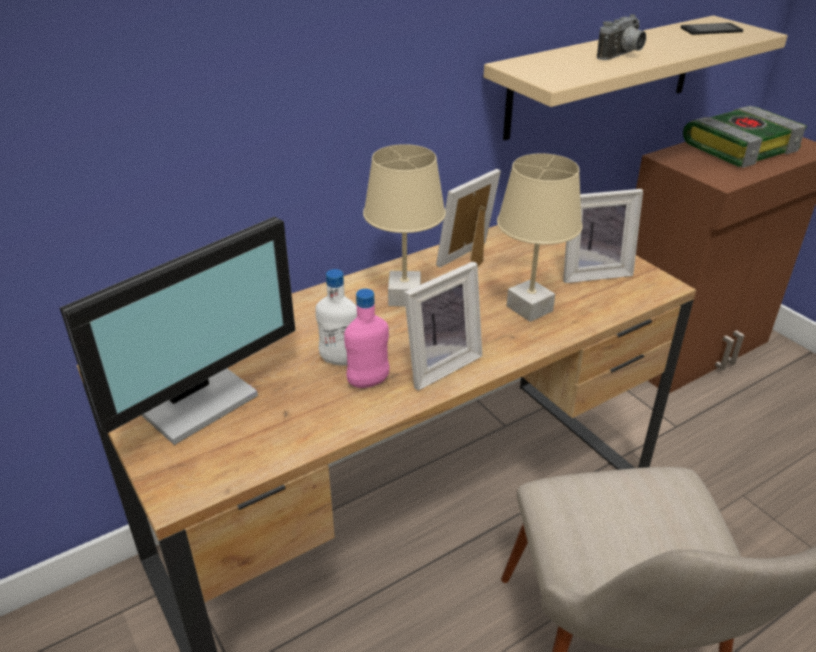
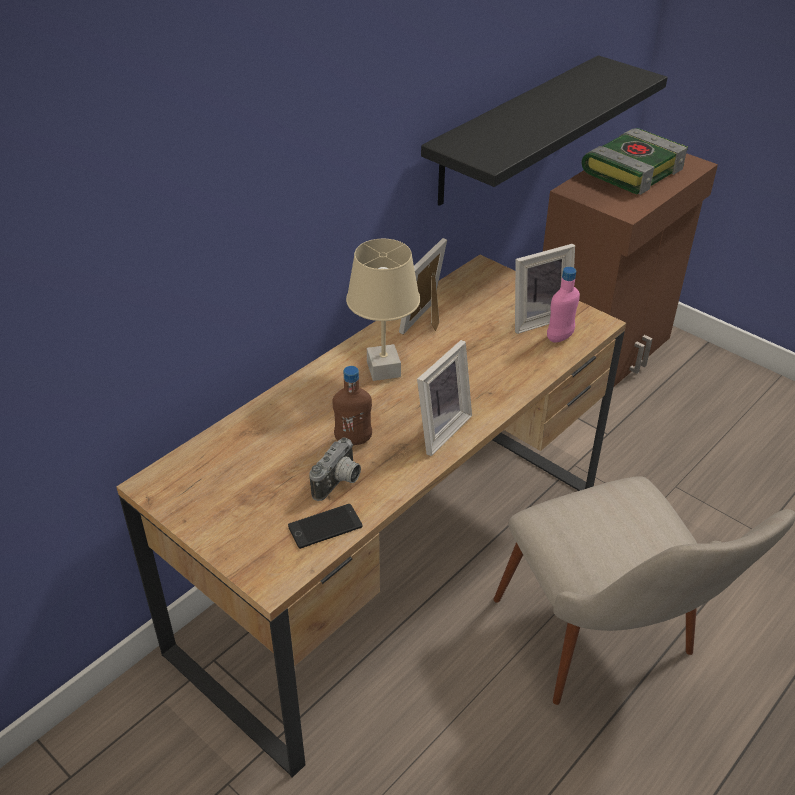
camera: 15 degrees left, 5 degrees up
monitor [60,216,296,445] -> none
white bottle [315,269,357,366] -> brown bottle [332,366,372,445]
pink bottle [344,289,389,388] -> pink bottle moved to [547,267,580,342]
beige shelf [483,15,788,140] -> black shelf [421,55,668,206]
beige table lamp [497,153,582,322] -> none
camera [597,14,646,60] -> camera moved to [309,437,361,501]
phone [681,23,743,35] -> phone moved to [288,504,362,549]

